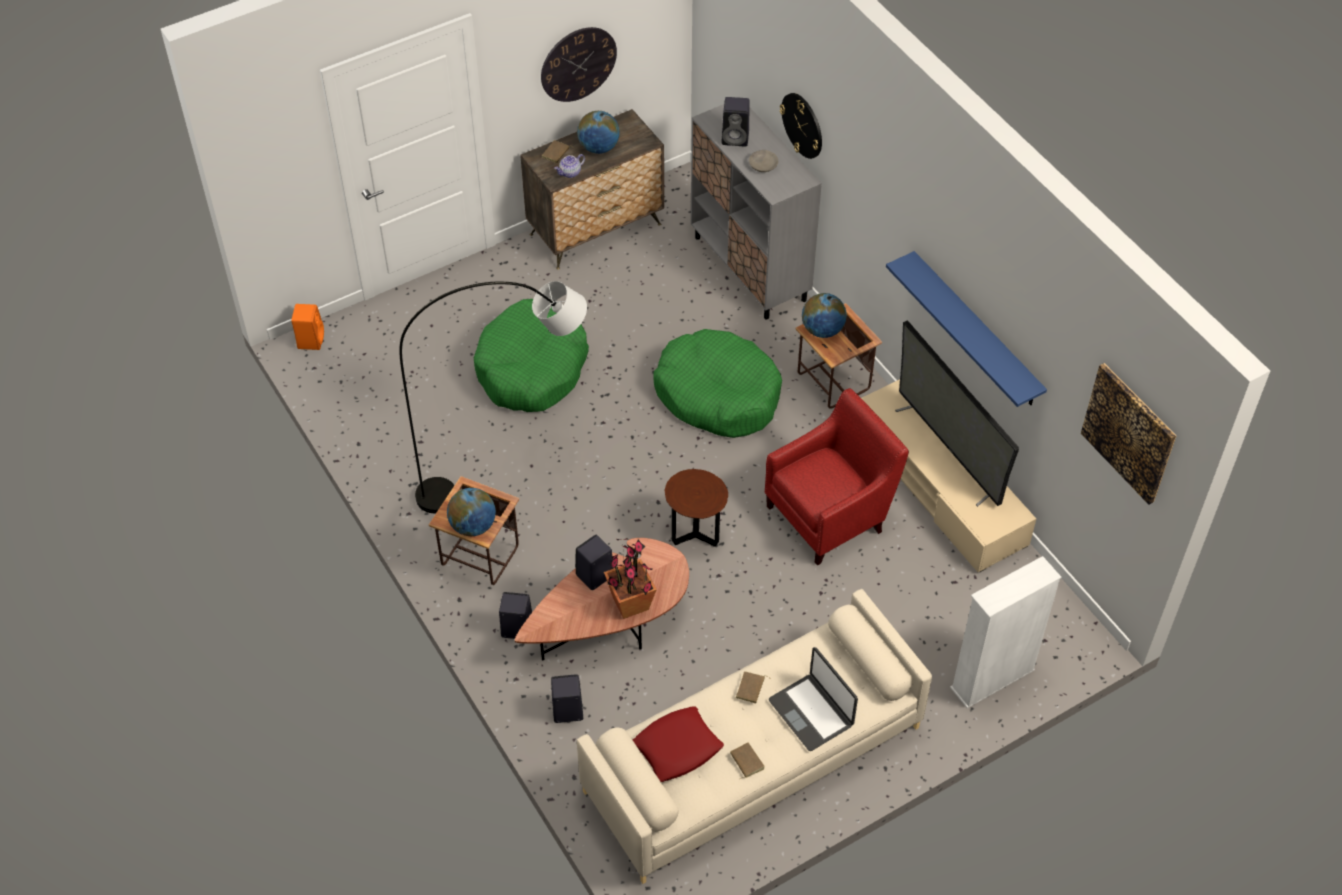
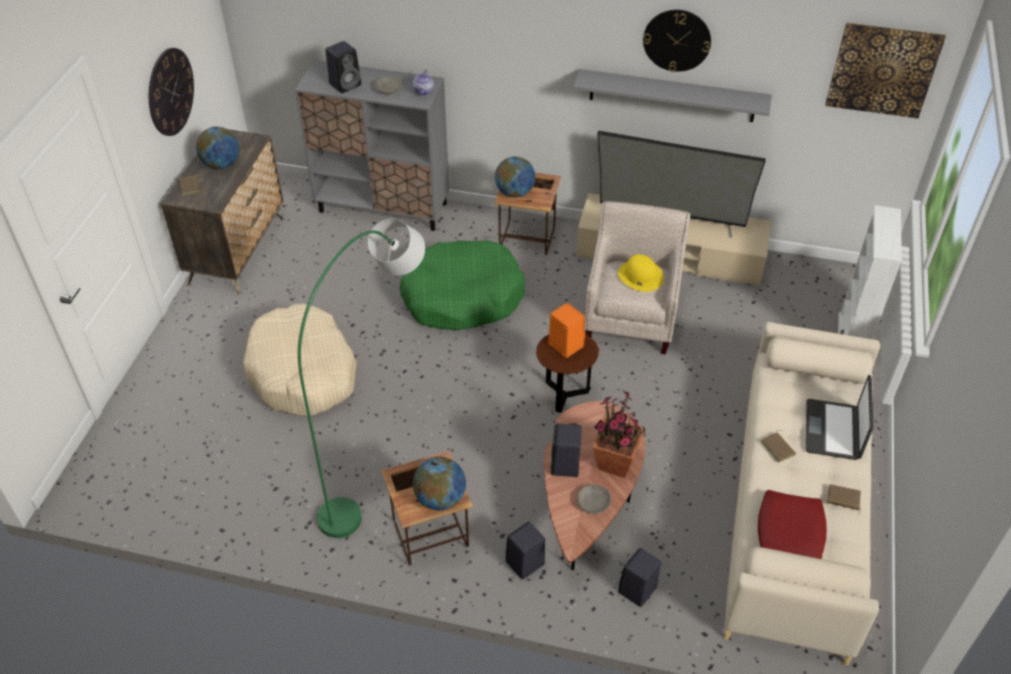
camera: 45 degrees left, 5 degrees down
orange speaker [291,304,324,350] -> orange speaker moved to [548,303,585,358]
grey floor lamp [399,281,587,513] -> green floor lamp [298,218,425,538]
green dog bed [474,299,589,412] -> beige dog bed [243,304,357,416]
teapot [554,154,585,178] -> teapot moved to [413,69,434,95]
red armchair [765,388,909,565] -> beige armchair [585,201,690,354]
laptop [769,647,858,751] -> laptop turned 90 degrees clockwise [806,375,874,460]
wall clock [780,93,822,159] -> wall clock moved to [643,10,711,72]
blue shelf [886,251,1047,407] -> grey shelf [573,69,772,122]
none -> grey bowl [577,485,611,514]
none -> yellow hat [618,254,664,292]

